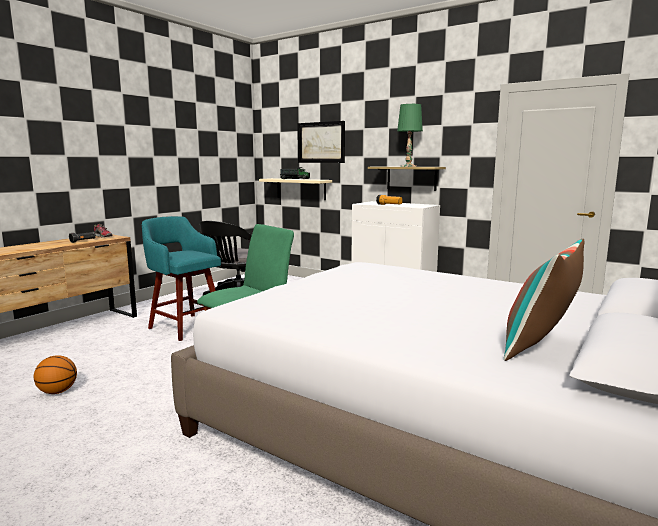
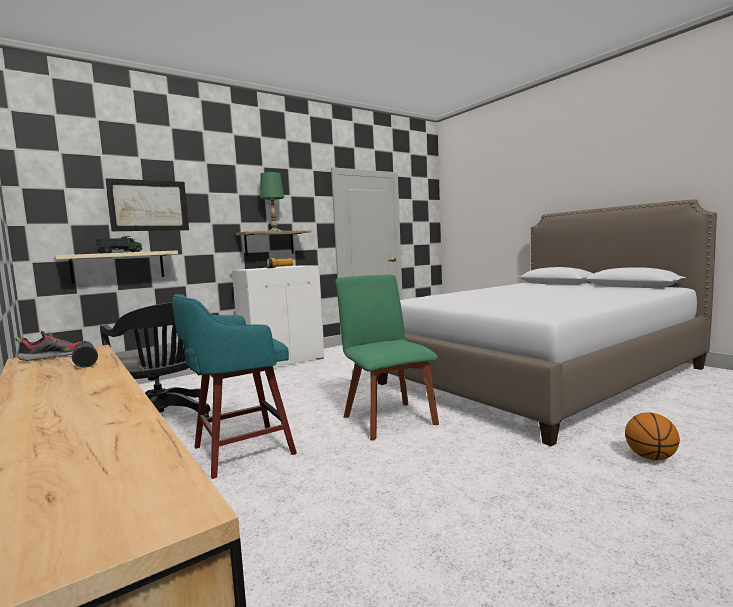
camera: 70 degrees left, 5 degrees down
basketball [34,355,77,394] -> basketball moved to [625,412,680,460]
pillow [504,239,584,361] -> none

